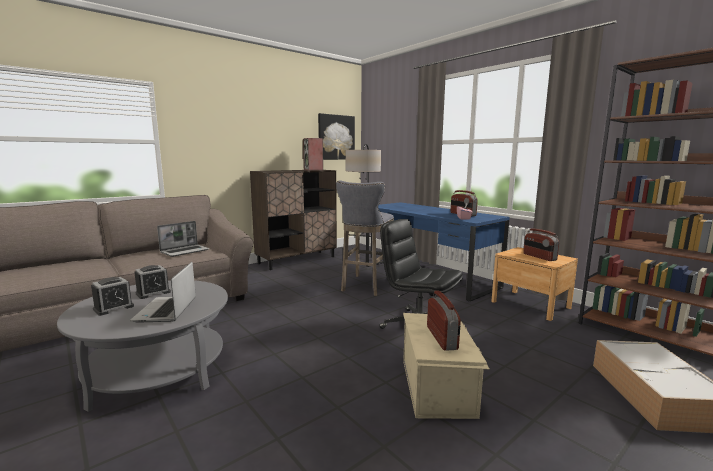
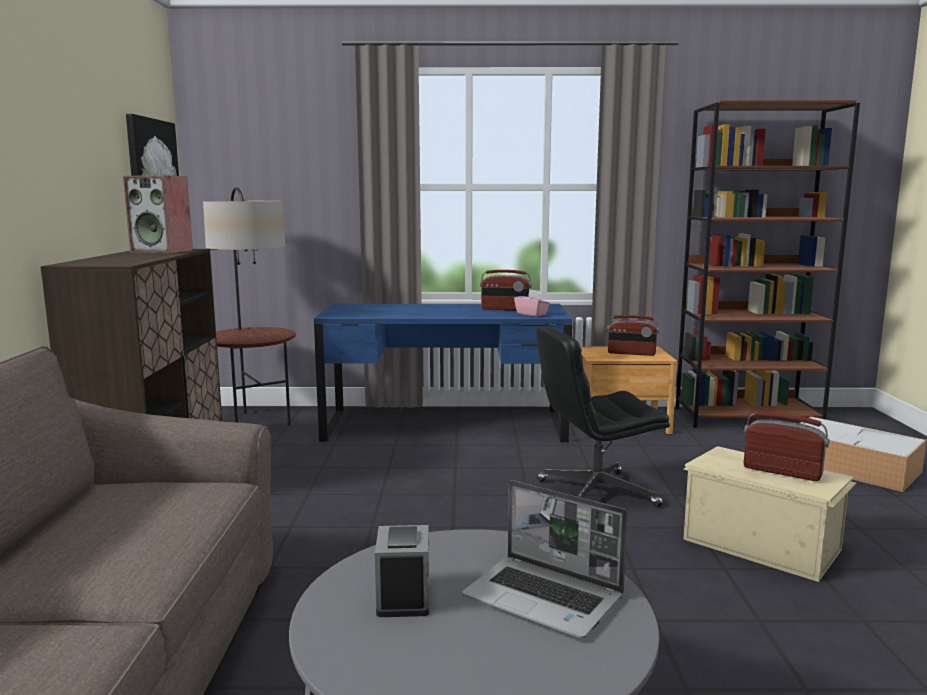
camera: 50 degrees left, 0 degrees up
alarm clock [91,277,134,316] -> none
laptop [157,221,210,257] -> none
grey stool [336,181,394,296] -> none

